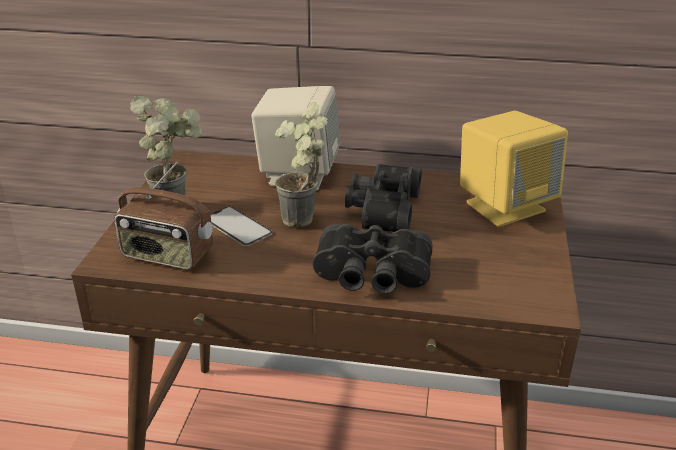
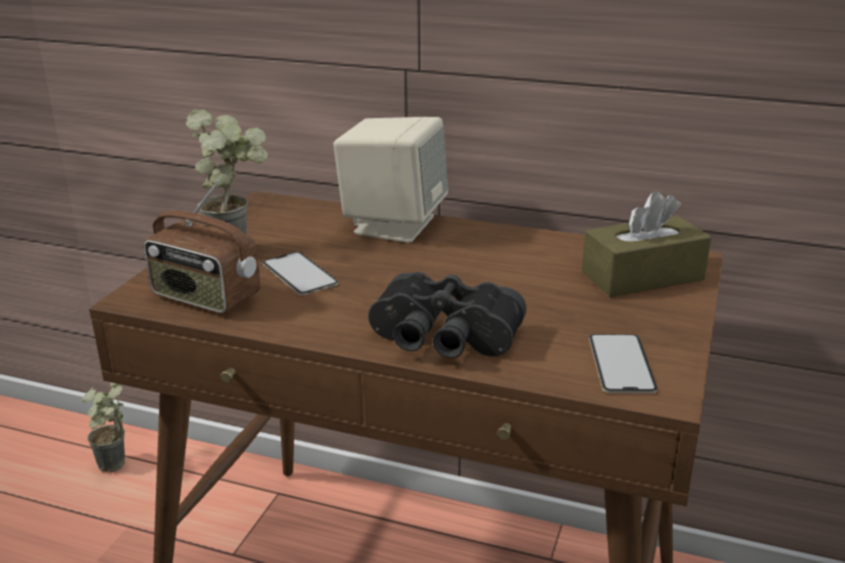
camera: 10 degrees right, 5 degrees down
potted plant [275,102,328,227] -> potted plant moved to [82,382,125,472]
black binoculars [345,164,422,232] -> none
yellow speaker [460,111,568,227] -> brown tissue box [582,191,711,297]
none -> phone [589,334,658,394]

